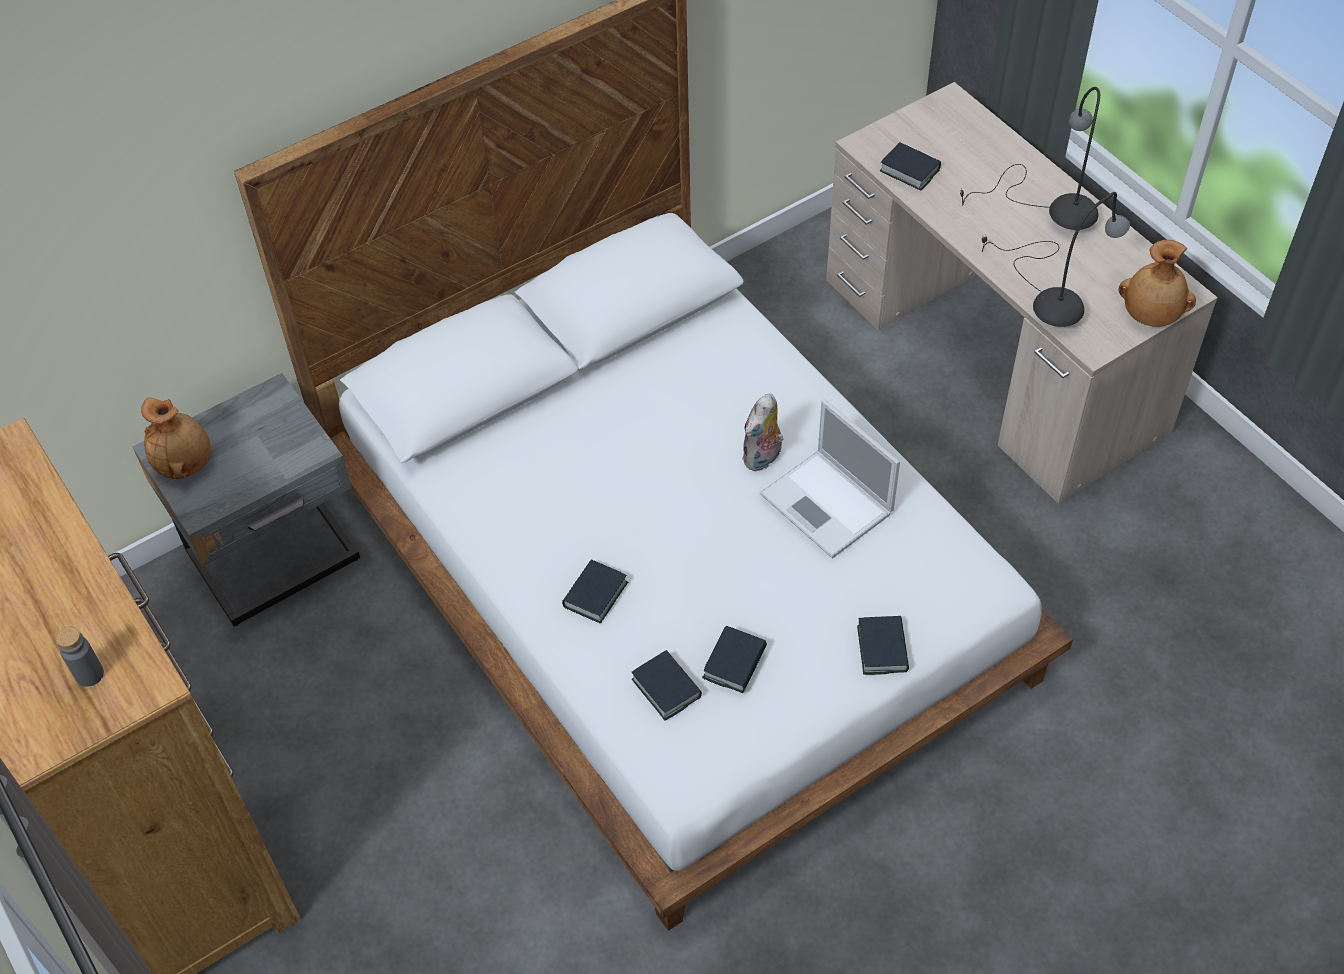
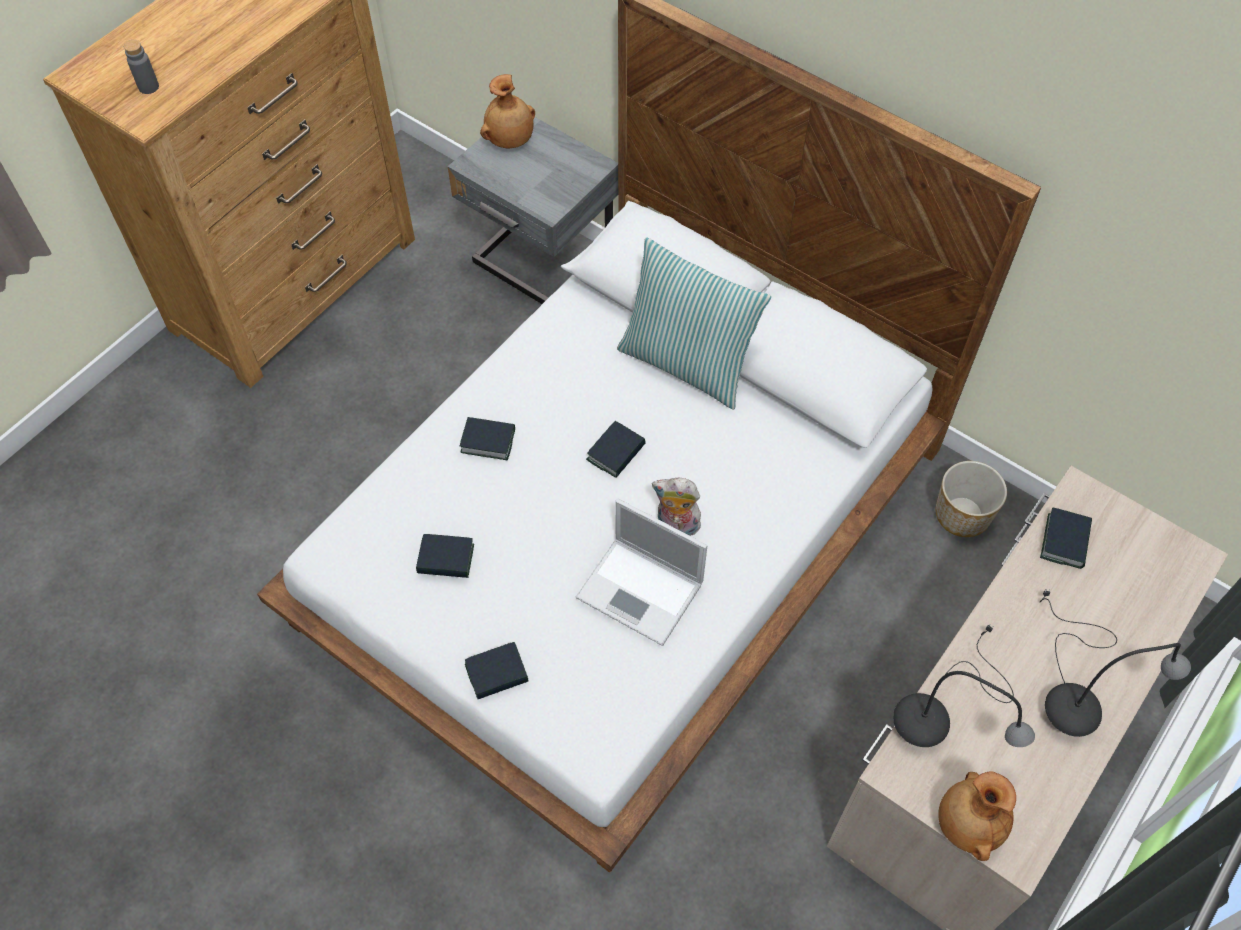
camera: 70 degrees right, 5 degrees up
book [632,650,702,721] -> book moved to [586,421,646,478]
laptop [760,399,900,558] -> laptop turned 90 degrees counterclockwise [576,499,708,646]
none -> pillow [617,237,771,410]
none -> planter [936,461,1007,537]

